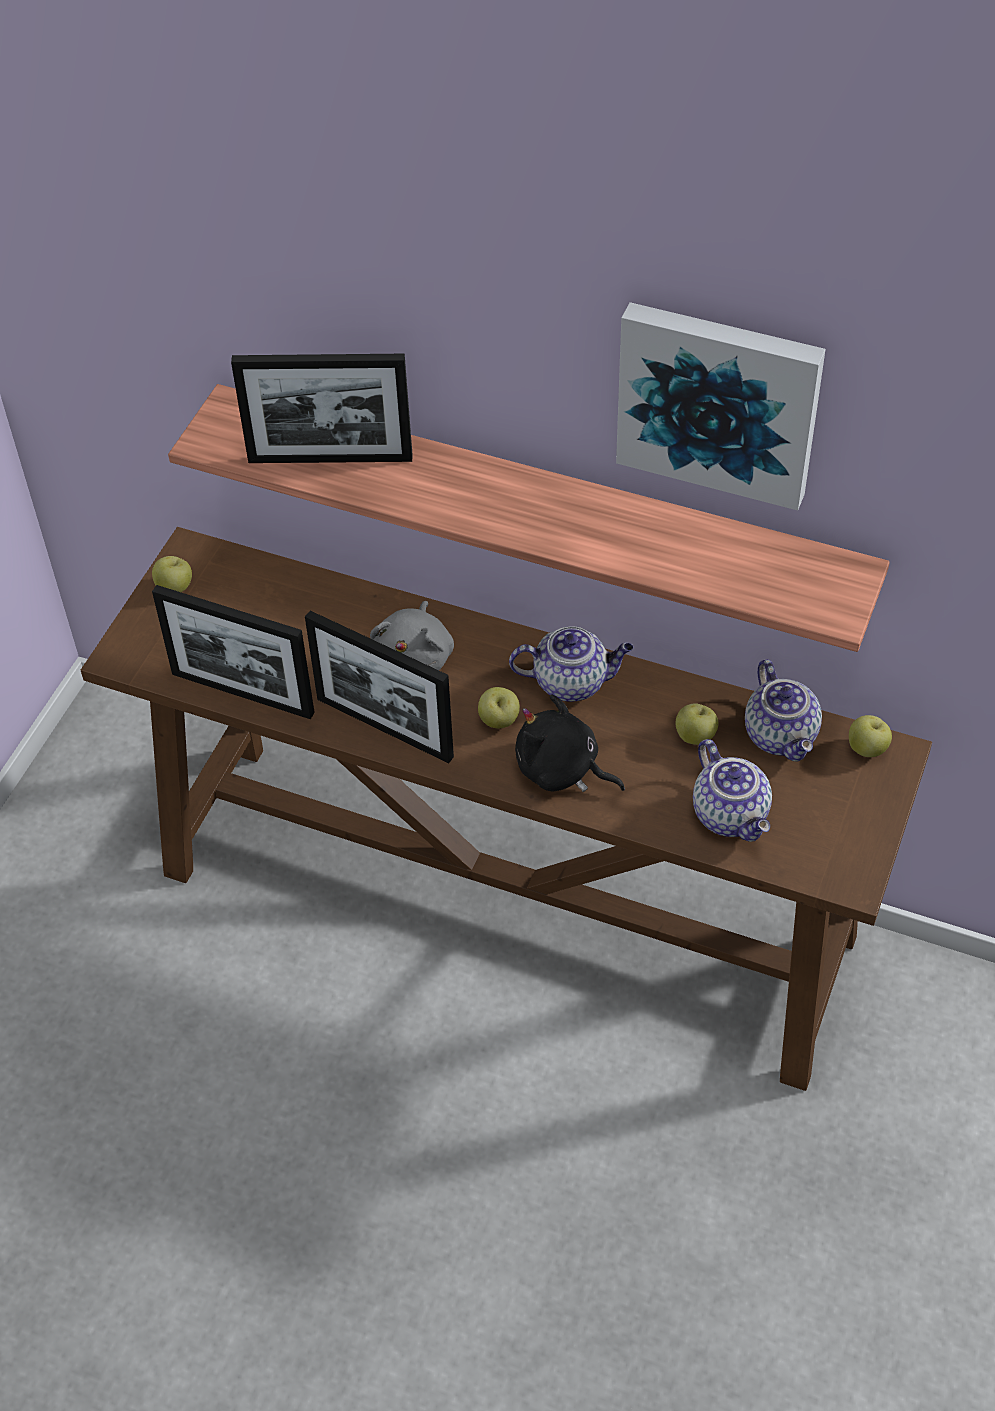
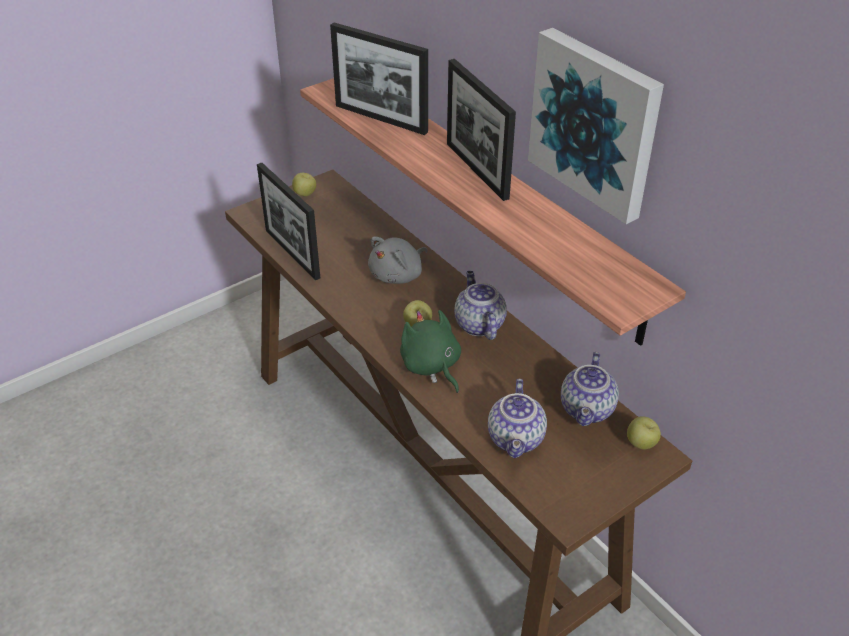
camera: 30 degrees right, 10 degrees down
picture frame [305,611,454,763] -> picture frame moved to [447,59,516,201]
teapot [509,626,633,702] -> teapot turned 135 degrees counterclockwise [454,271,507,340]
black plush toy [515,694,625,792] -> green plush toy [400,310,461,393]
apple [676,703,719,745] -> none

